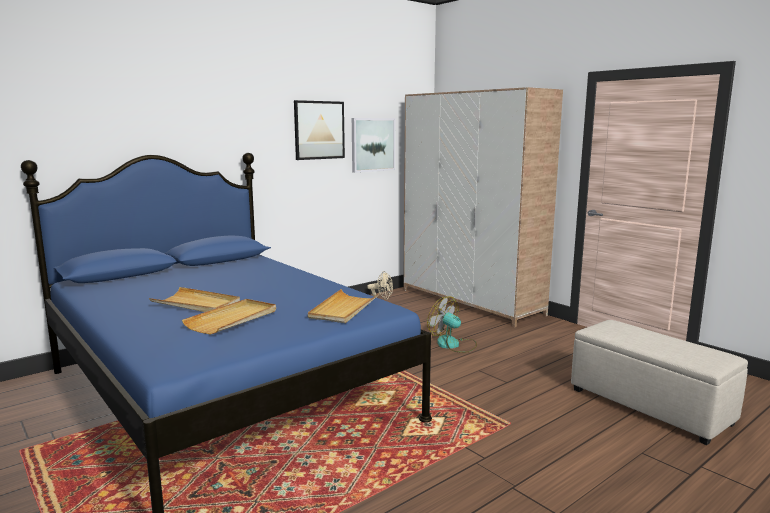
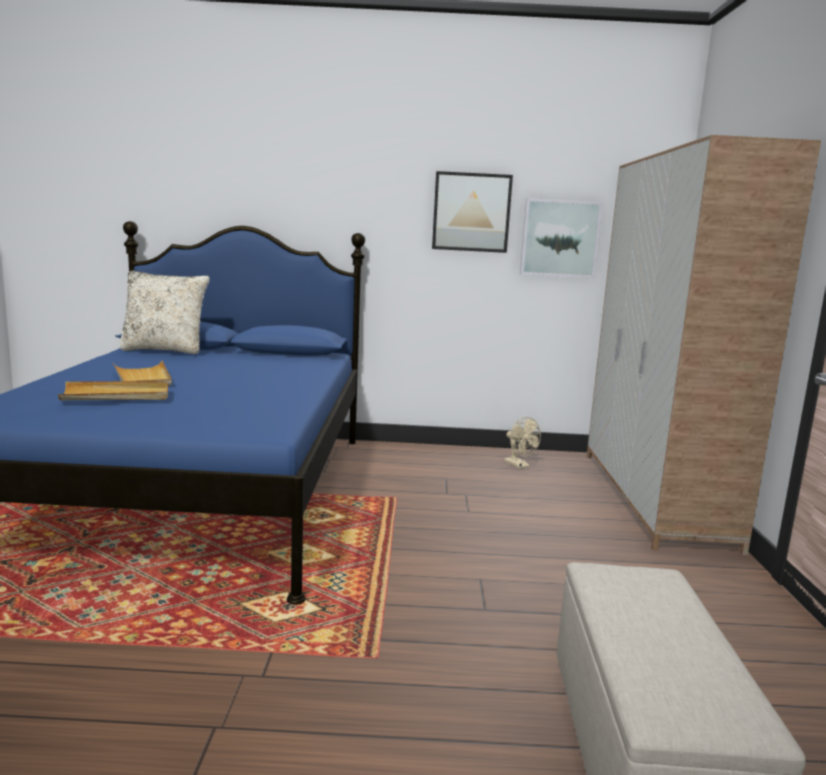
camera: 40 degrees right, 0 degrees up
beige tray [308,289,380,323] -> none
fan [427,296,477,353] -> none
none -> beige pillow [120,270,210,354]

